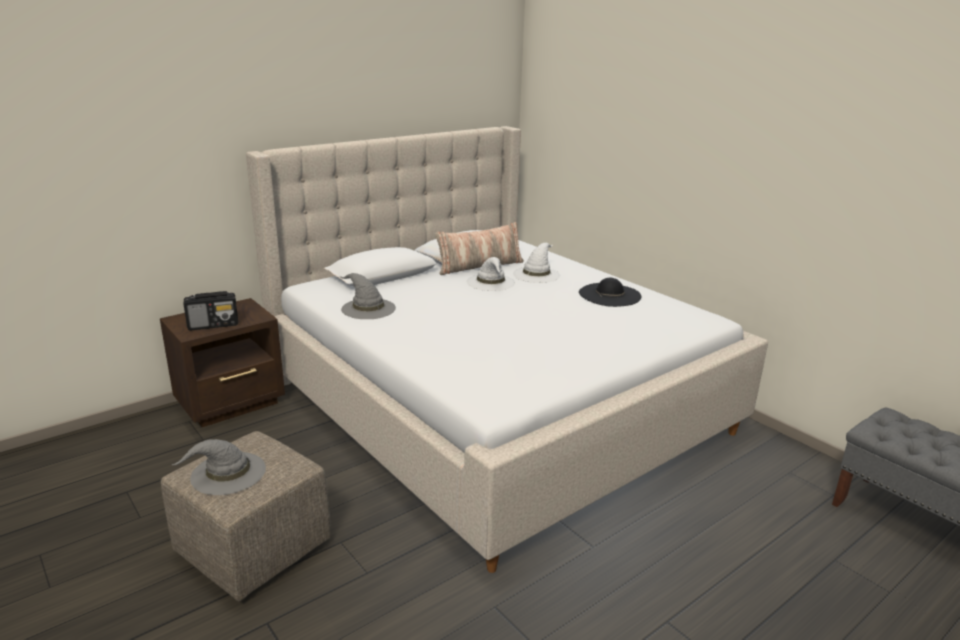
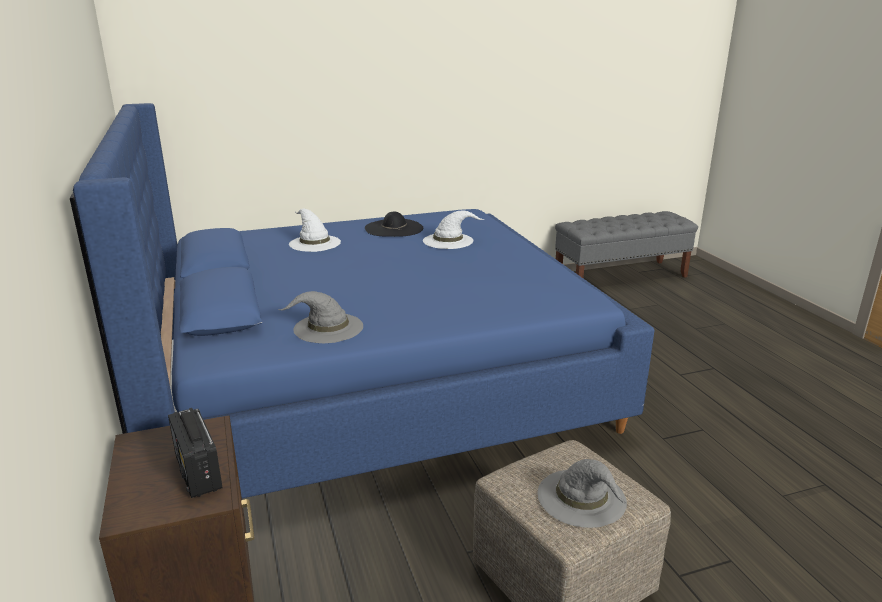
camera: 70 degrees left, 0 degrees up
radio [184,291,238,331] -> radio turned 150 degrees clockwise [168,408,223,498]
beige bed [246,126,768,573] -> blue bed [70,103,655,498]
pillow [435,222,524,275] -> none
white hat [466,257,515,291] -> white hat moved to [423,210,484,249]

